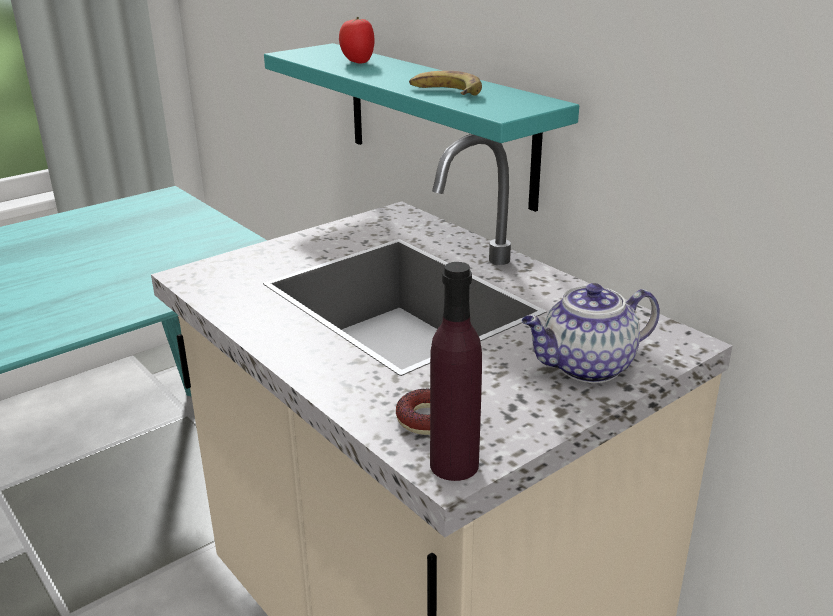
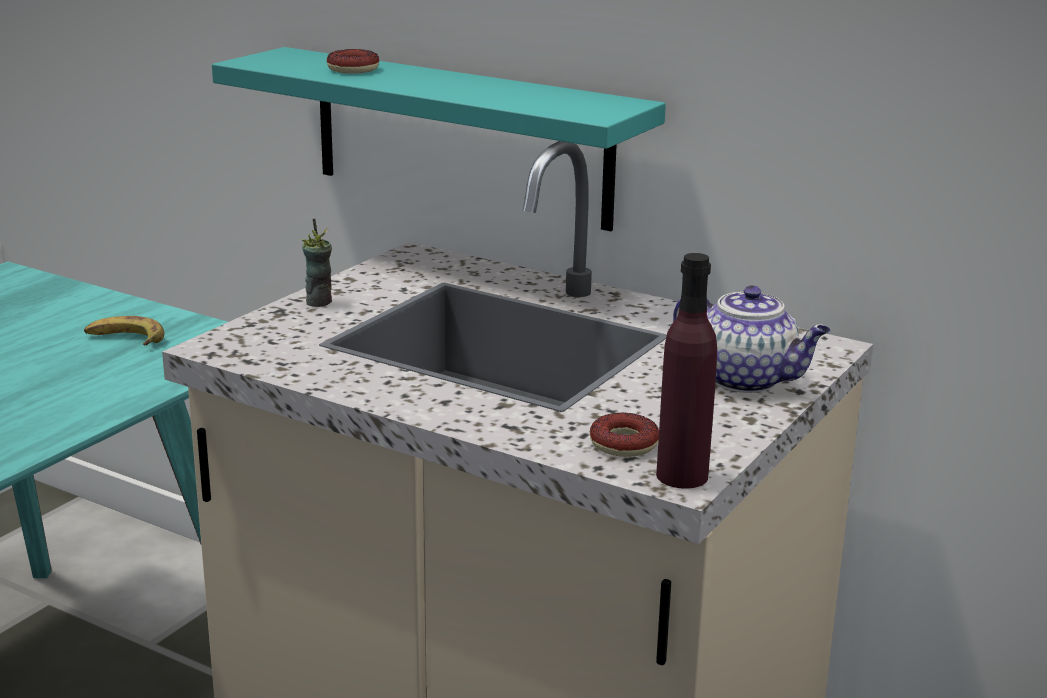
camera: 20 degrees left, 5 degrees down
tomato [339,17,375,64] -> donut [327,49,379,73]
banana [409,71,482,96] -> banana moved to [84,316,164,345]
teapot [522,283,660,383] -> teapot turned 105 degrees counterclockwise [673,285,831,393]
none -> cup [300,218,332,307]

